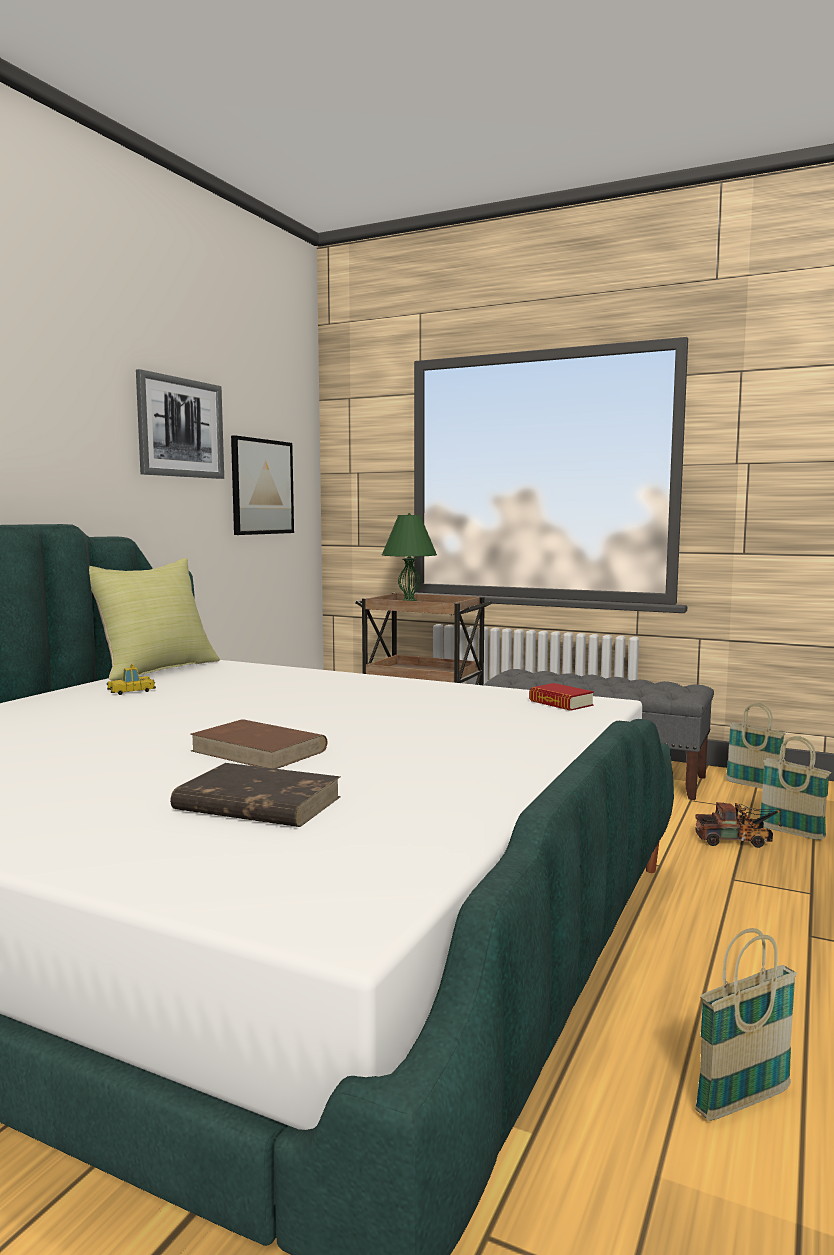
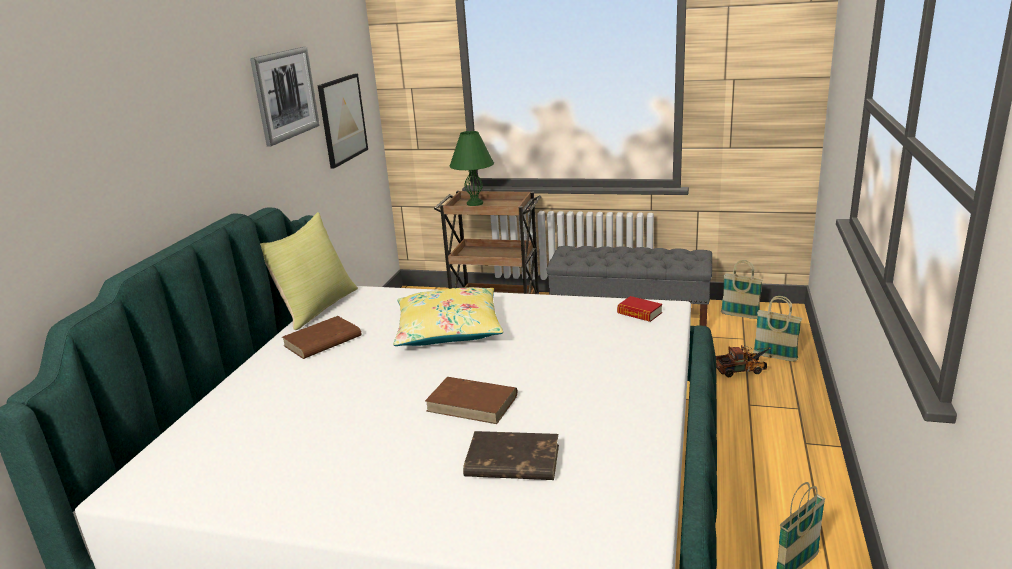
camera: 10 degrees left, 15 degrees up
toy car [106,664,156,695] -> brown book [282,316,361,359]
none -> yellow pillow [393,287,503,346]

